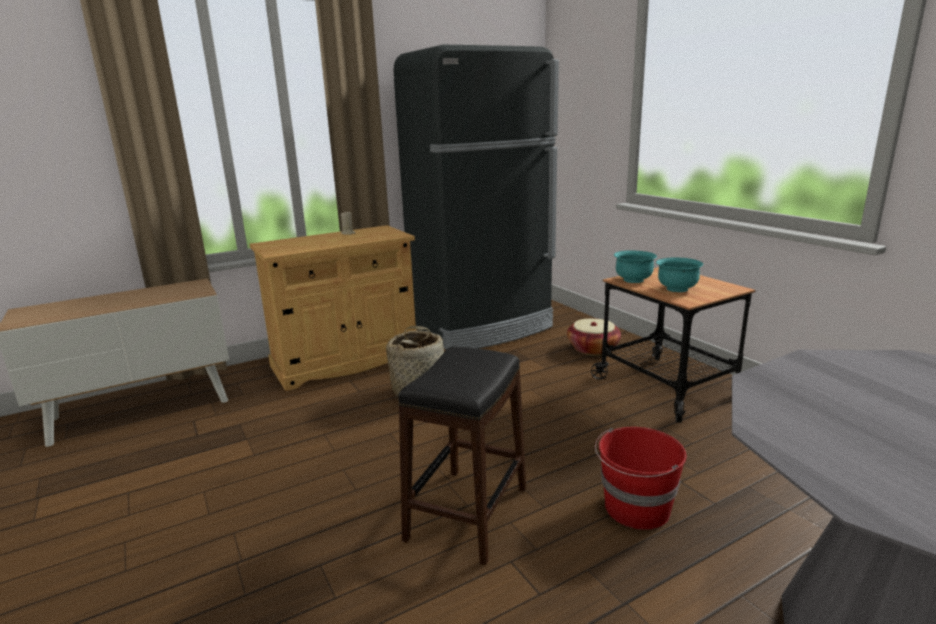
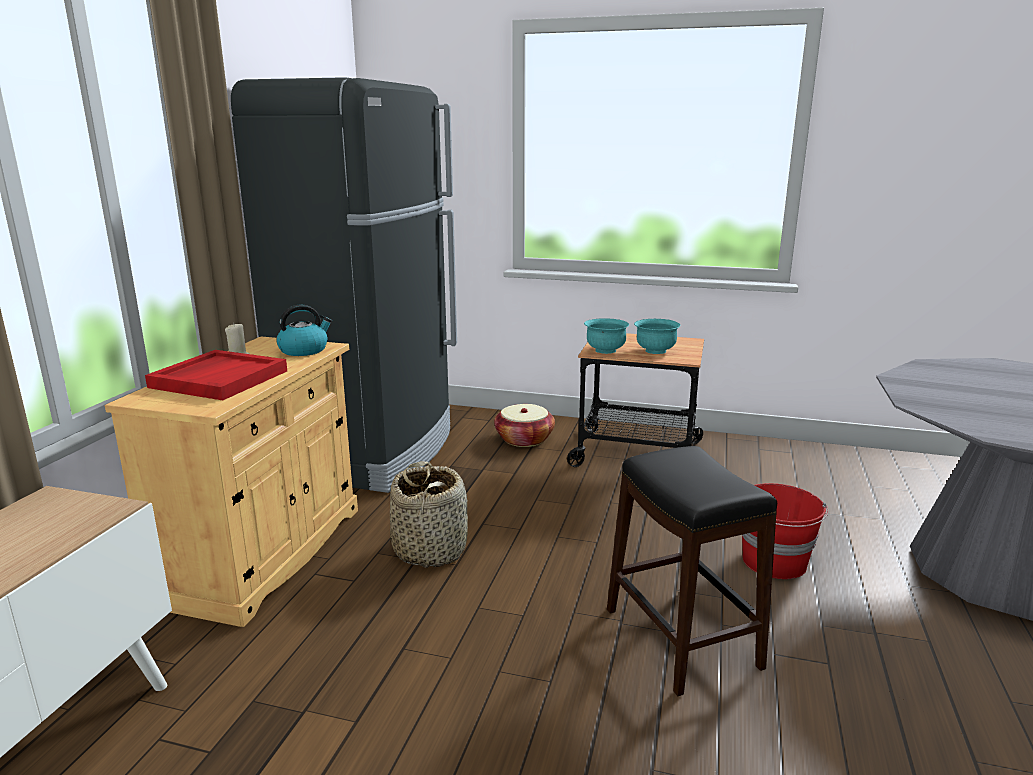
camera: 45 degrees left, 0 degrees up
none -> red tray [145,350,287,400]
none -> kettle [276,305,332,356]

